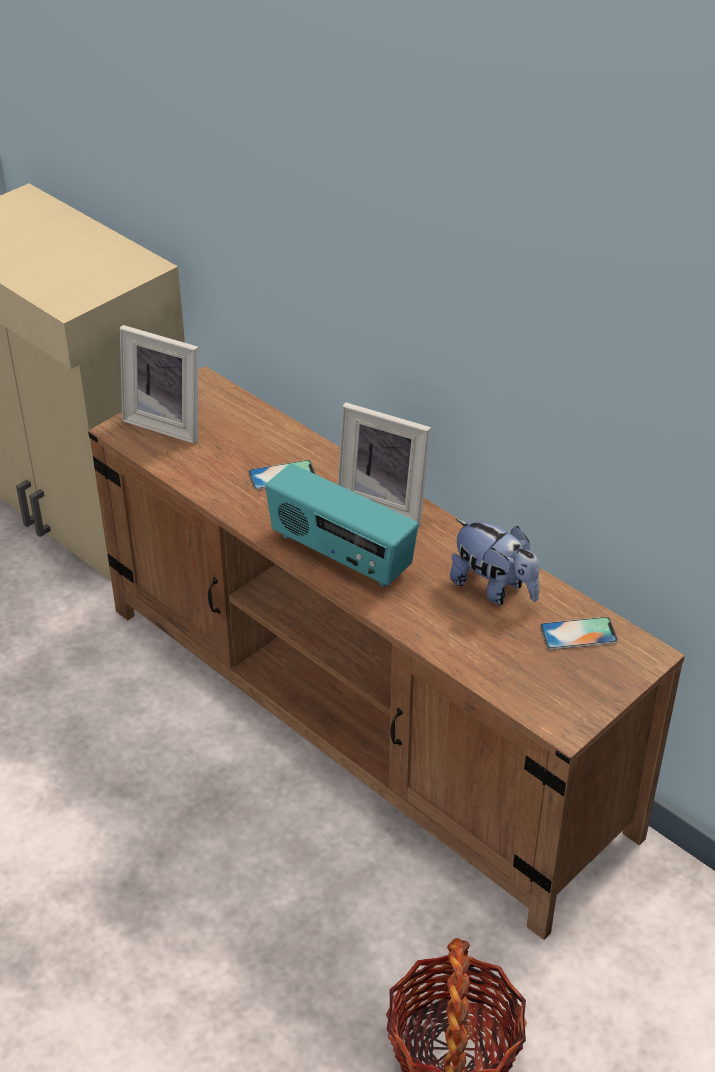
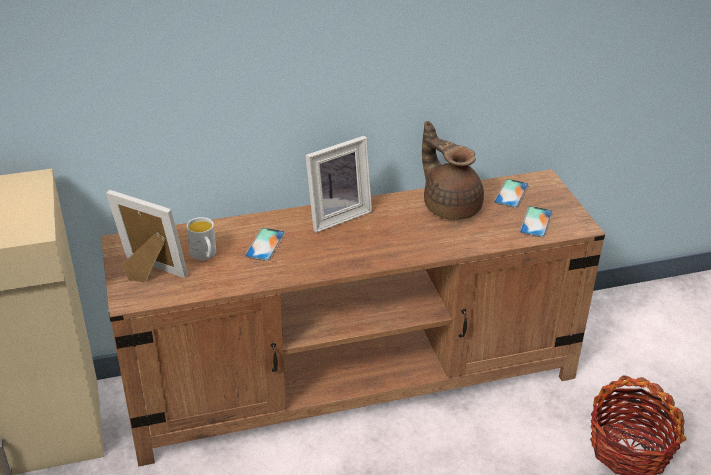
camera: 60 degrees left, 5 degrees down
picture frame [120,325,199,444] -> picture frame turned 120 degrees counterclockwise [106,190,188,283]
radio [265,463,418,588] -> none
plush toy [450,519,540,605] -> brown teapot [422,121,484,220]
none -> white mug [186,217,216,260]
none -> phone [520,206,553,237]

